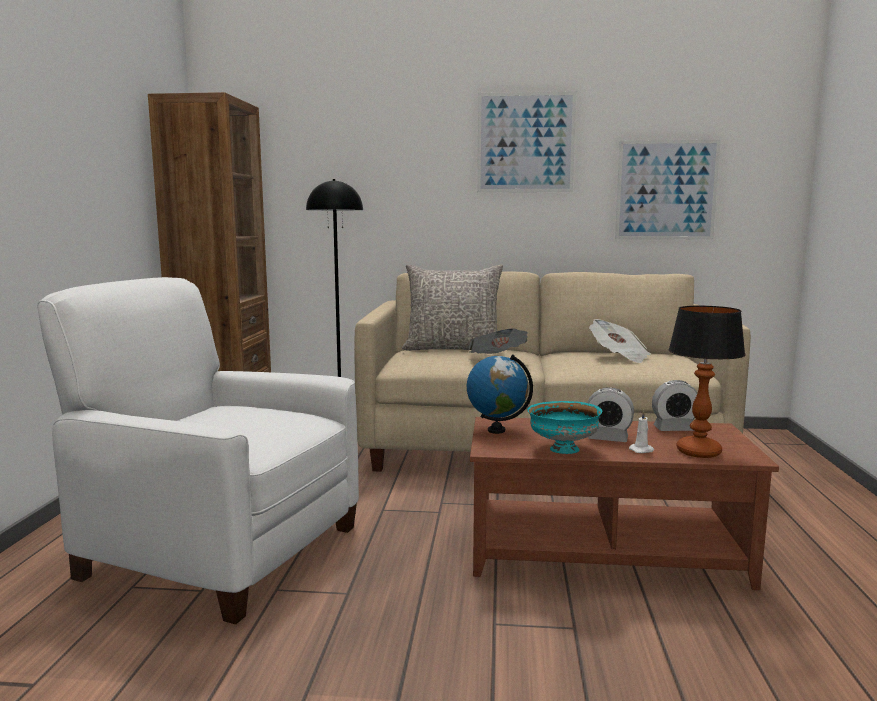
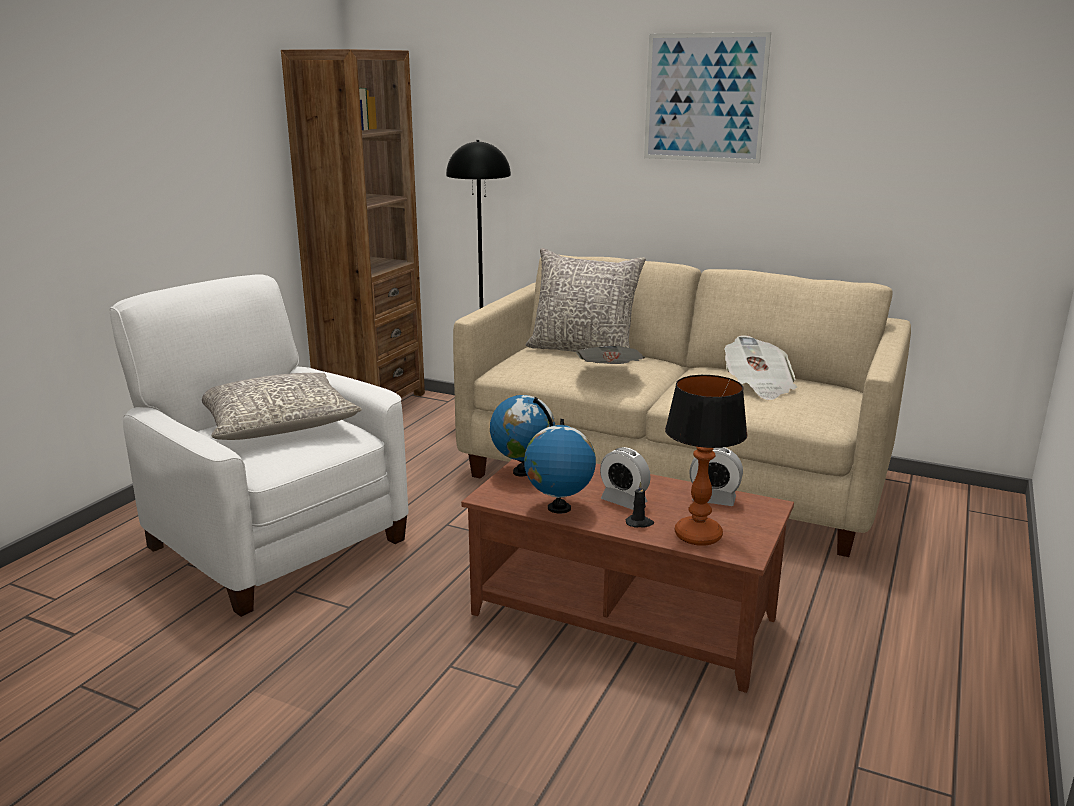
camera: 20 degrees right, 10 degrees up
turquoise bowl [527,401,602,454] -> globe [524,419,596,514]
picture [615,140,721,239] -> none
white candle [629,410,654,453] -> black candle [626,482,654,527]
none -> grey pillow [202,373,362,440]

